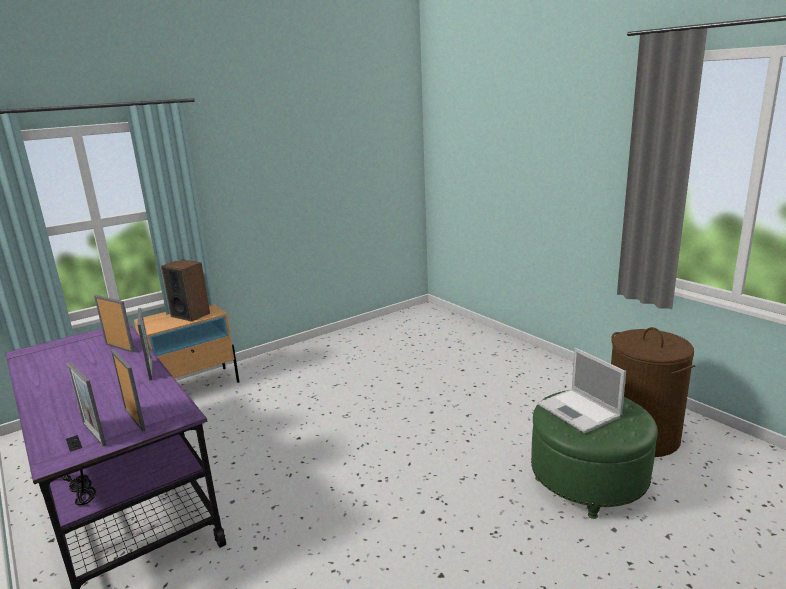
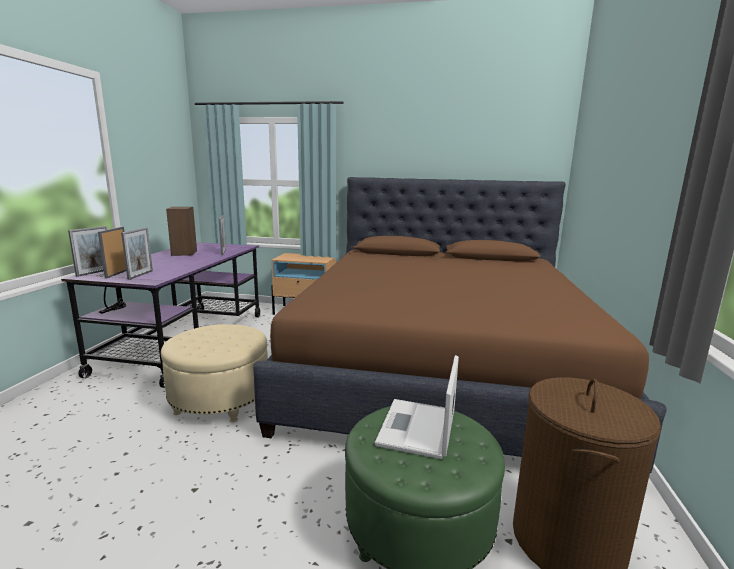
camera: 45 degrees right, 5 degrees down
picture frame [137,308,152,380] -> picture frame moved to [68,226,108,277]
speaker [161,260,210,322] -> speaker moved to [166,207,197,256]
none -> beige ottoman [161,324,268,422]
none -> brown bed [253,177,667,473]

